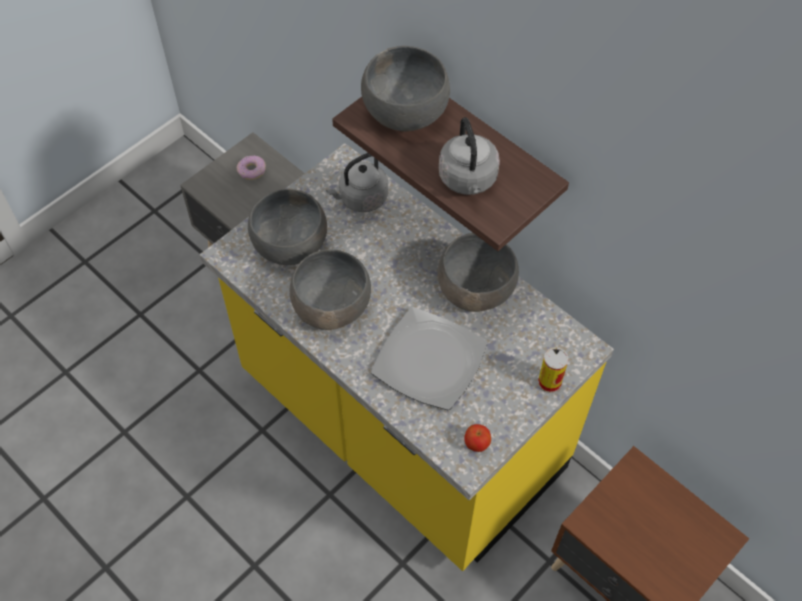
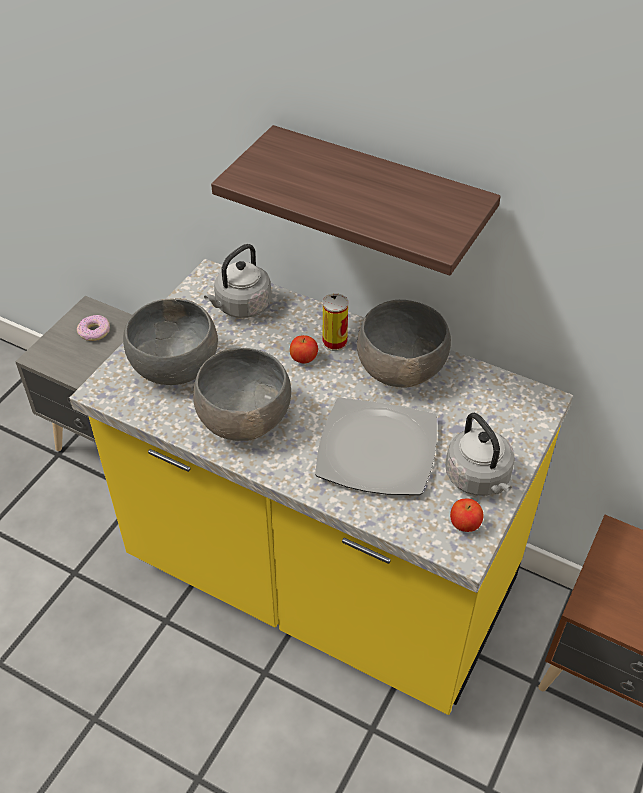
camera: 15 degrees left, 10 degrees down
grey bowl [361,46,450,131] -> none
grey kettle [439,117,500,195] -> grey kettle moved to [445,413,515,496]
can [538,347,569,393] -> can moved to [323,293,348,351]
none -> apple [290,335,318,364]

